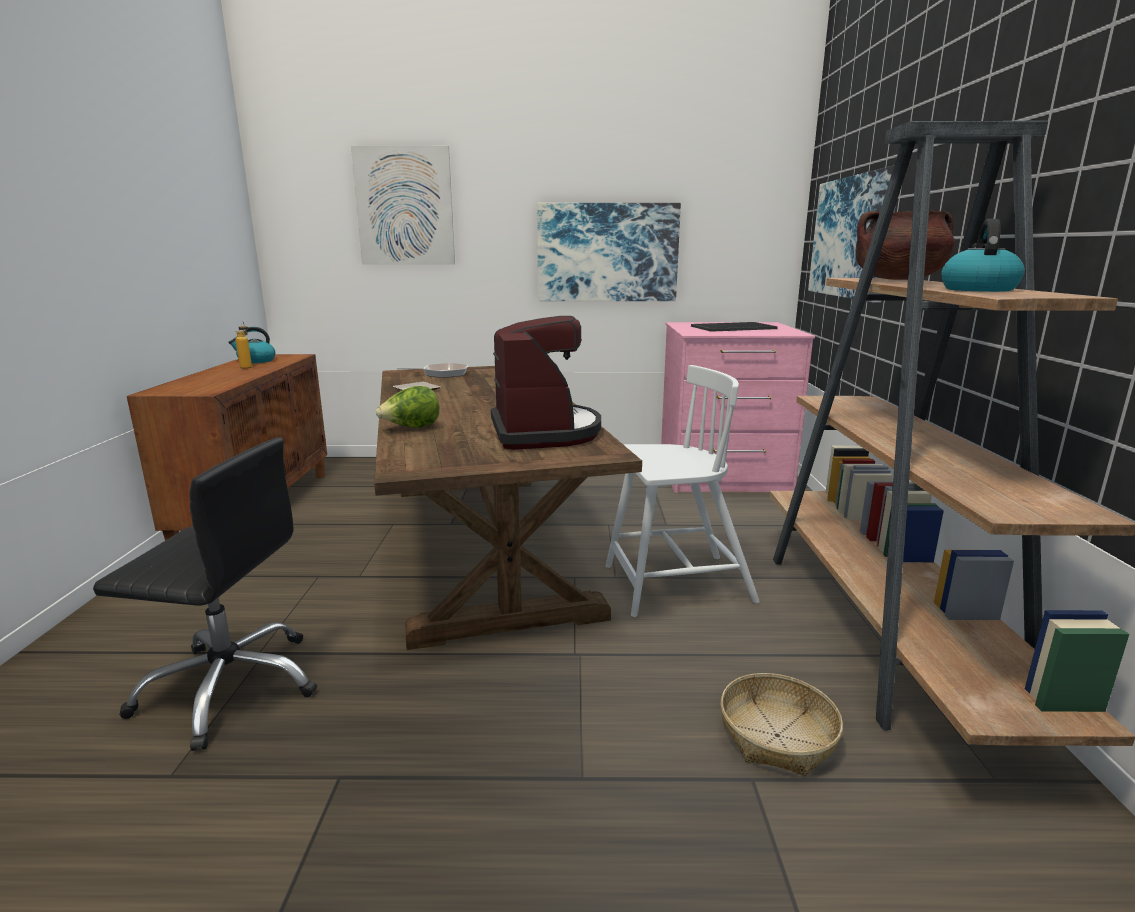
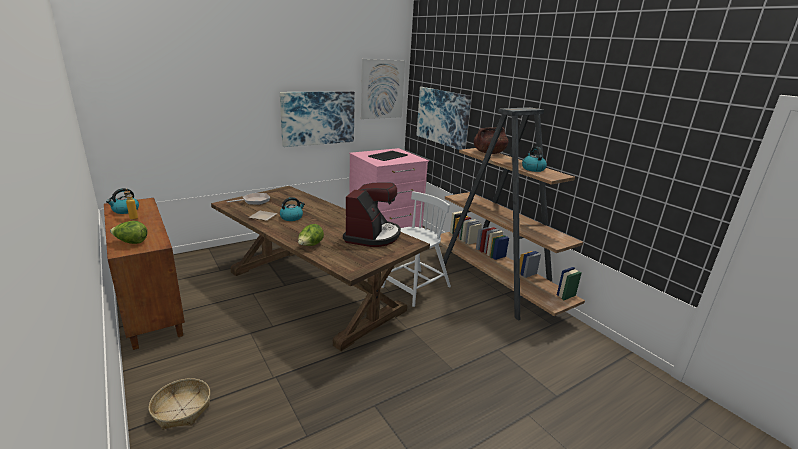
camera: 35 degrees left, 5 degrees up
black office chair [93,437,317,751] -> none
picture [351,146,455,265] -> picture moved to [361,59,405,119]
coffee machine [491,316,601,450] -> coffee machine turned 60 degrees clockwise [343,182,401,247]
basket [721,673,843,776] -> basket moved to [149,378,210,430]
none -> lettuce [110,221,147,244]
none -> kettle [280,197,305,221]

